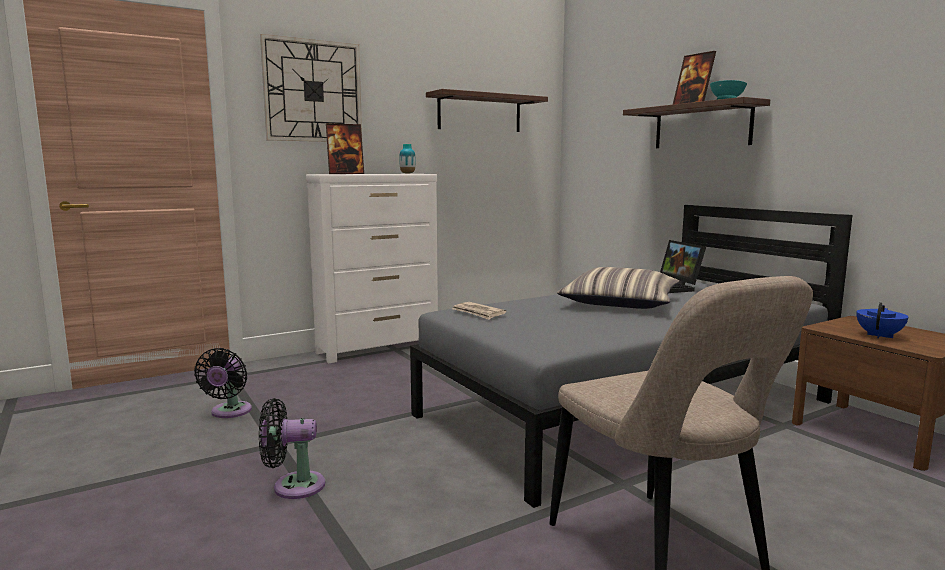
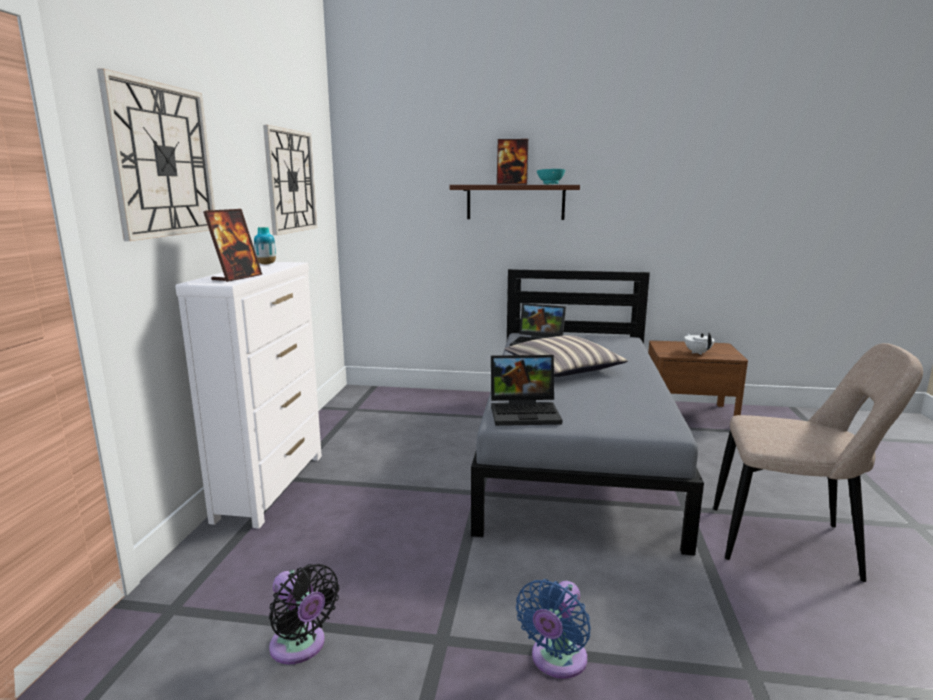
camera: 50 degrees left, 5 degrees up
black fan [259,398,325,499] -> blue fan [516,579,591,679]
shelf [426,89,548,132] -> wall clock [263,125,317,235]
newspaper [453,302,507,320] -> laptop [491,355,562,426]
blue teapot [856,302,908,338] -> white teapot [684,332,714,355]

